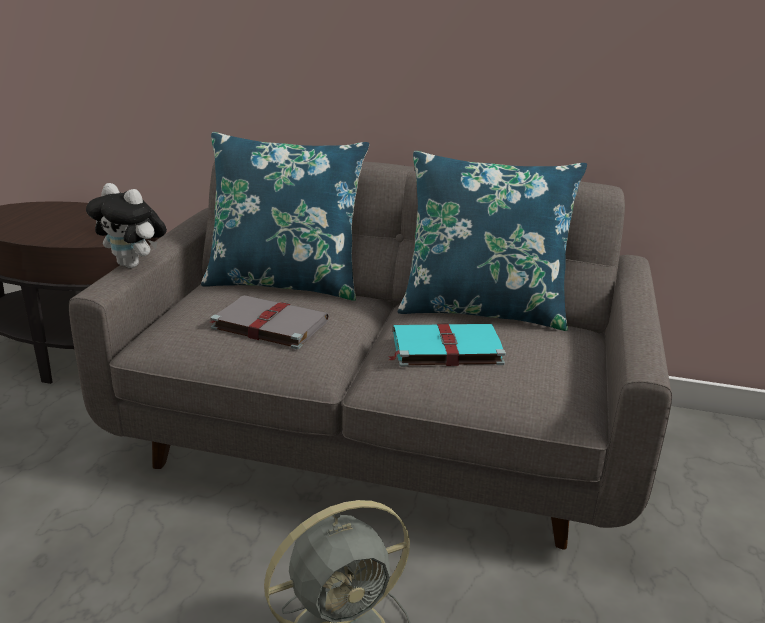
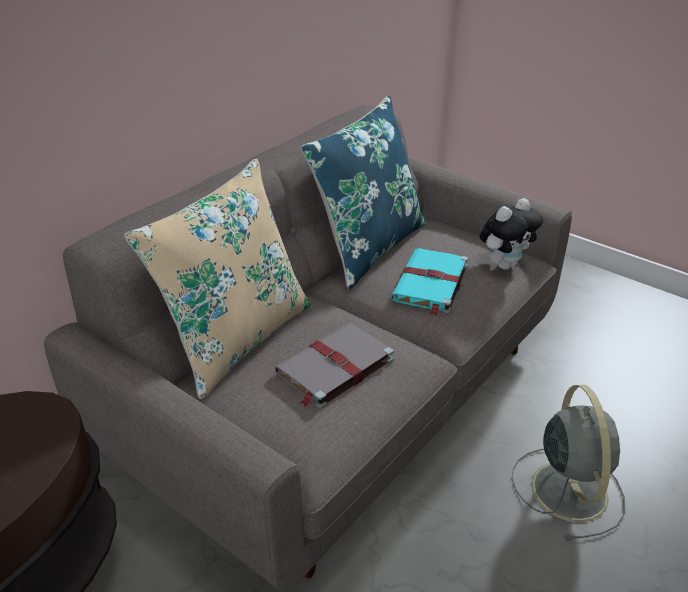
camera: 65 degrees left, 10 degrees up
plush toy [86,183,167,268] -> plush toy moved to [480,198,543,270]
blue pillow [201,132,369,301] -> beige pillow [124,158,311,399]

